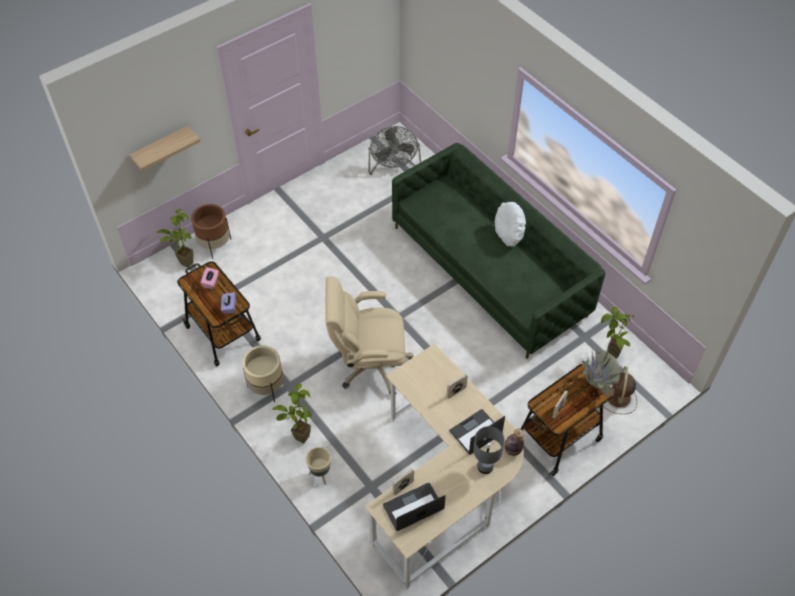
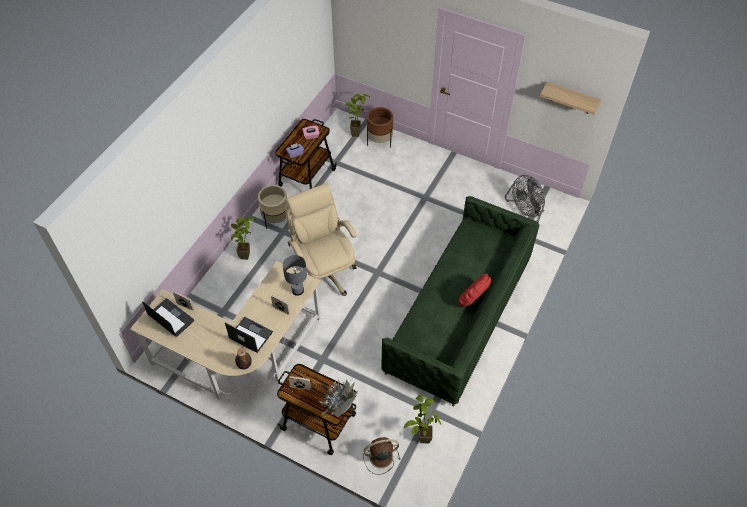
camera: 65 degrees right, 0 degrees up
shelf [129,126,201,171] -> shelf moved to [540,82,601,115]
beige planter [306,447,331,485] -> none
grey table lamp [473,426,504,474] -> grey table lamp moved to [283,255,307,296]
white pillow [494,202,526,246] -> red pillow [458,274,491,307]

